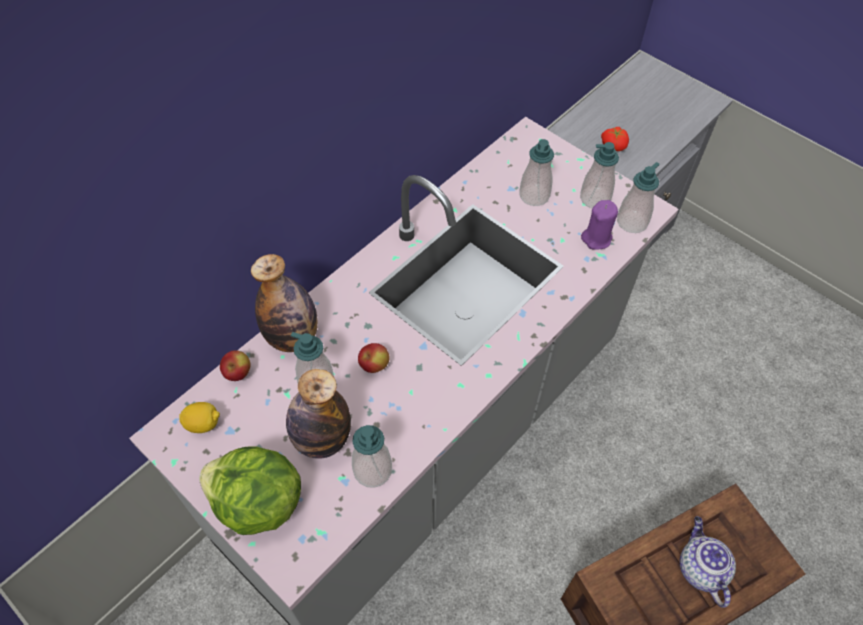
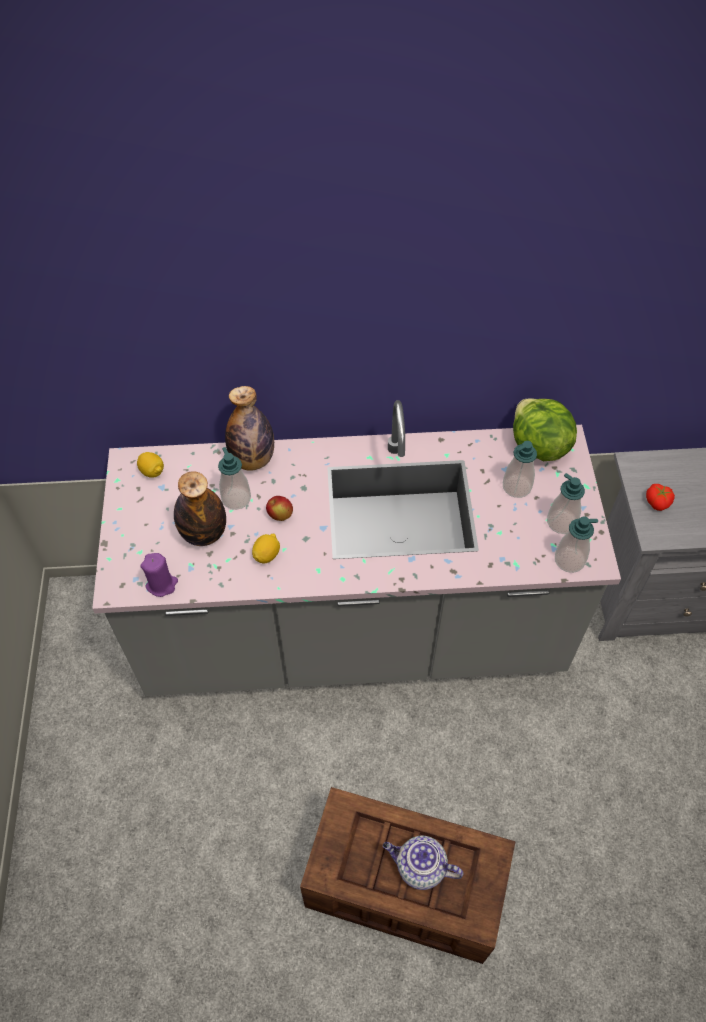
camera: 45 degrees right, 0 degrees up
lettuce [199,446,301,535] -> lettuce moved to [513,398,577,461]
apple [220,350,251,381] -> none
soap dispenser [352,425,392,488] -> none
purple candle [581,200,618,250] -> purple candle moved to [140,553,178,597]
teapot [680,516,736,608] -> teapot turned 105 degrees counterclockwise [383,835,463,890]
none -> lemon [252,534,280,563]

